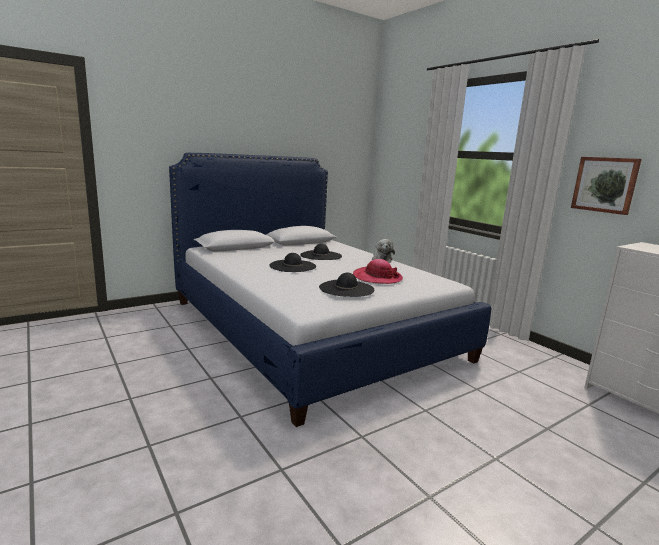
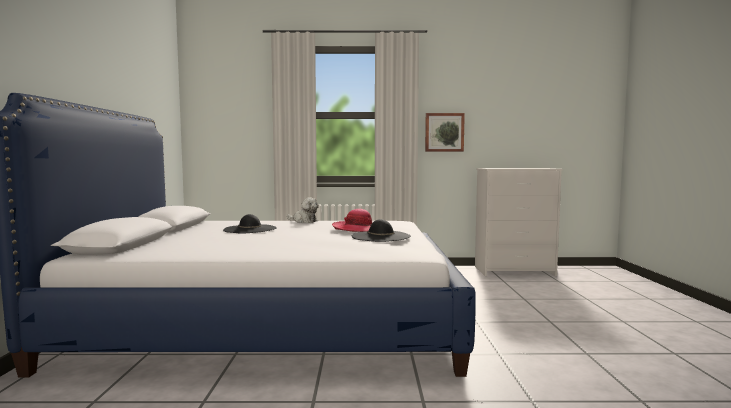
camera: 55 degrees left, 10 degrees down
black hat [269,253,316,272] -> none

